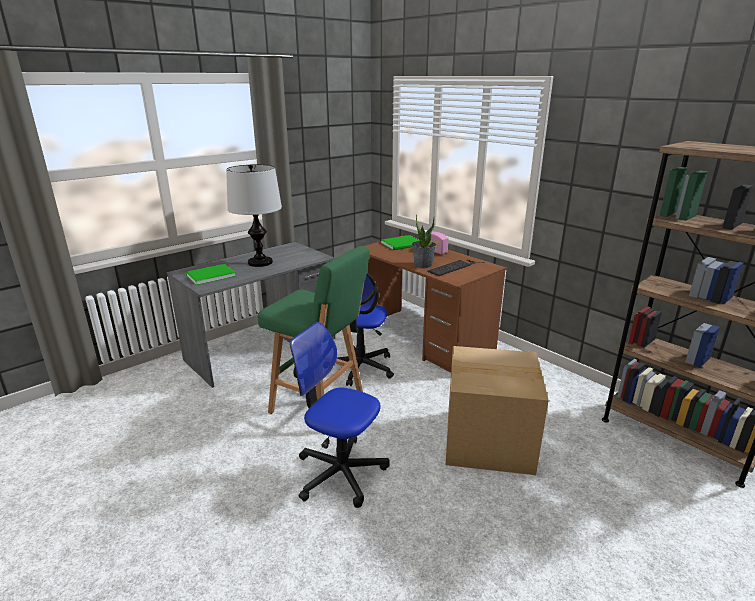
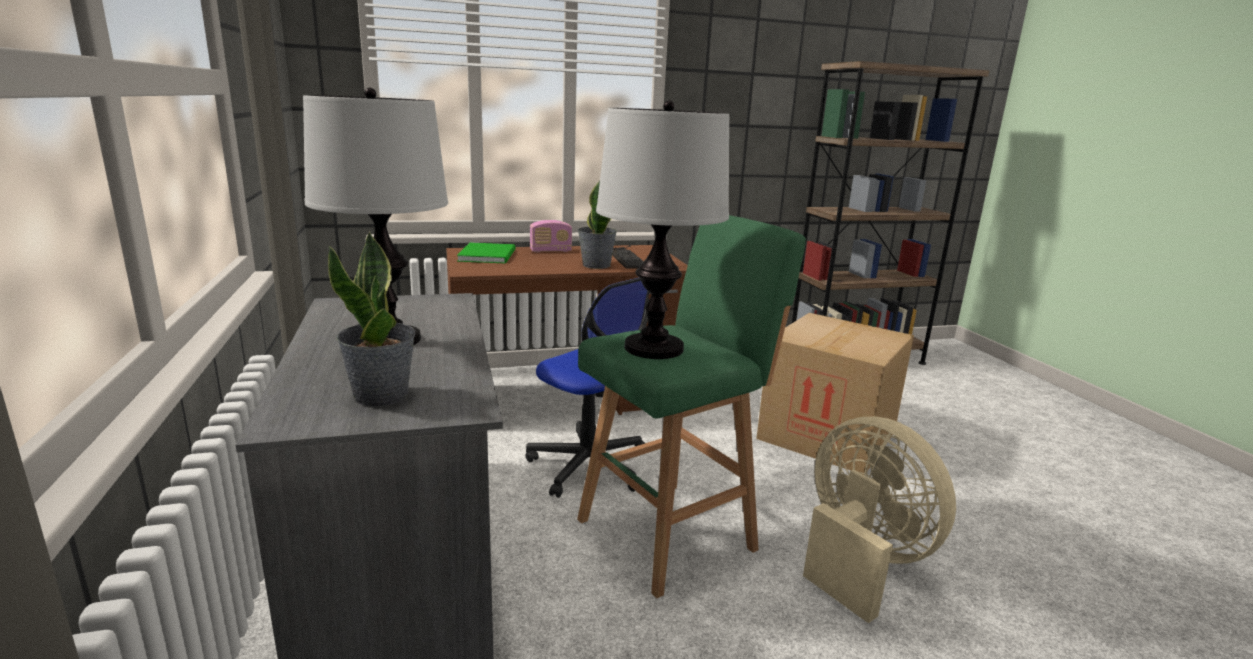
camera: 65 degrees left, 5 degrees down
green book [185,264,236,285] -> potted plant [328,231,415,407]
office chair [290,322,390,508] -> beige fan [803,417,956,623]
none -> table lamp [596,100,729,359]

